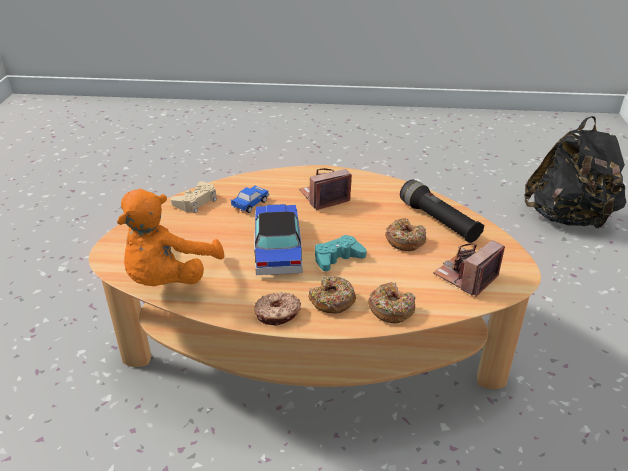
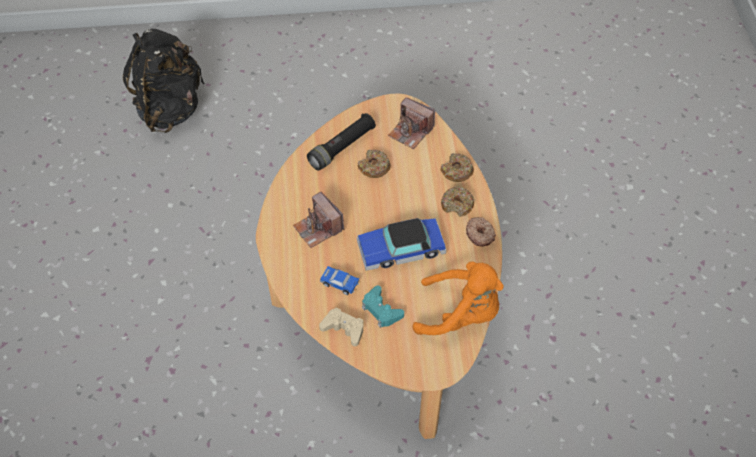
camera: 100 degrees left, 20 degrees up
turquoise game controller [315,235,367,271] -> turquoise game controller moved to [362,285,404,328]

